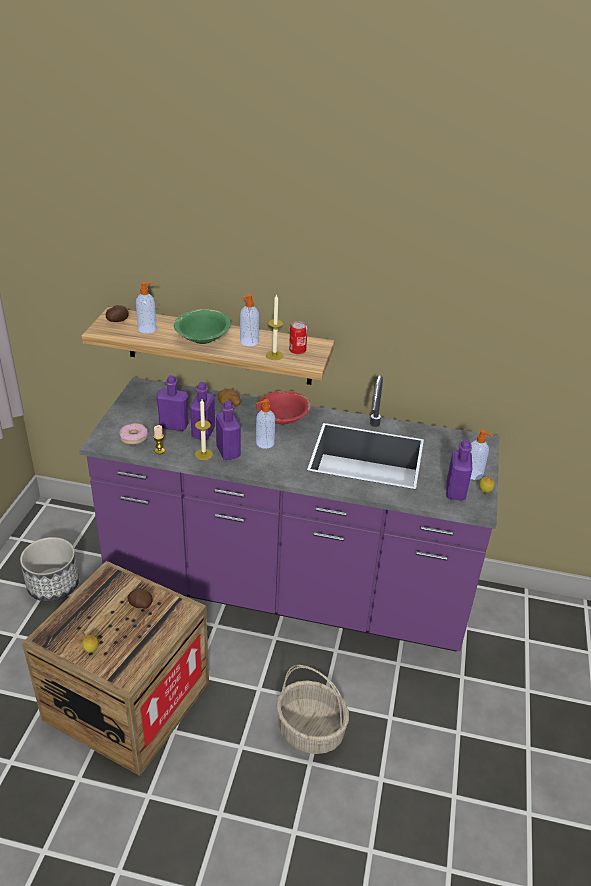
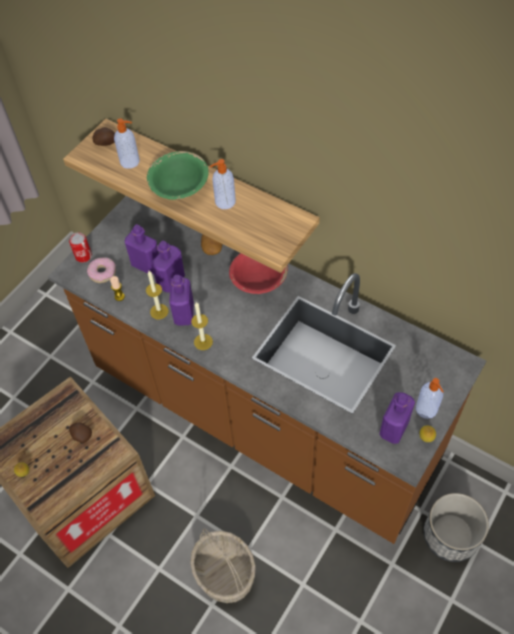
camera: 25 degrees right, 20 degrees up
planter [20,537,79,601] -> planter moved to [424,493,489,562]
purple counter [79,375,499,652] -> brown counter [48,196,486,544]
soap dispenser [256,399,275,449] -> none
candle [266,294,284,360] -> candle moved to [191,302,213,350]
can [289,321,308,354] -> can moved to [69,232,92,262]

